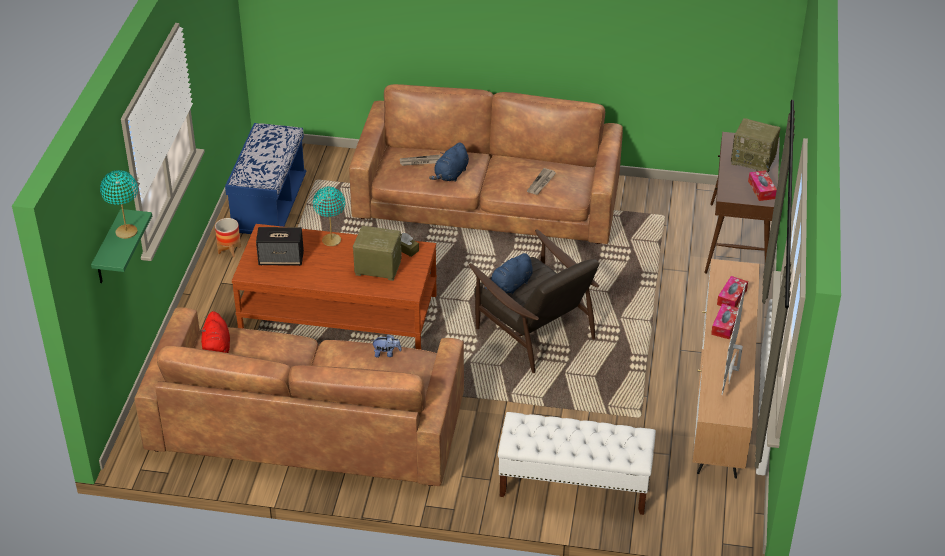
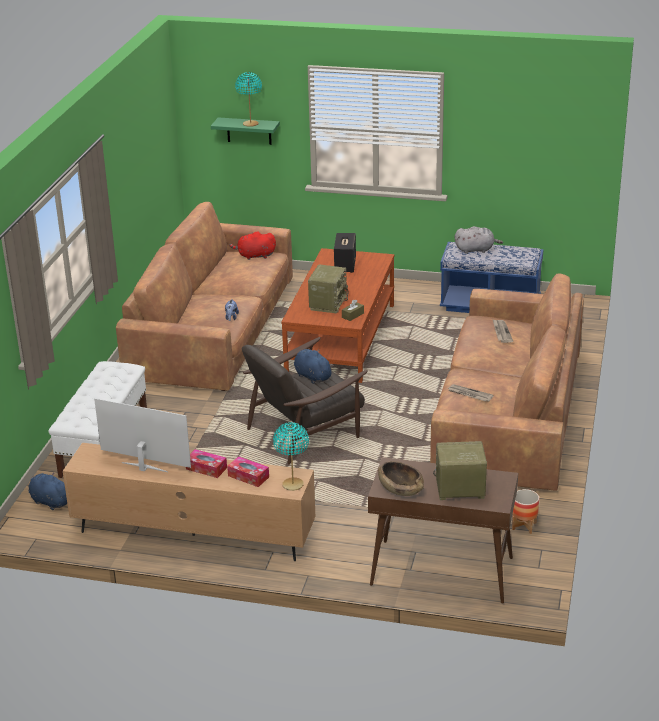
camera: 95 degrees right, 10 degrees down
planter [215,218,241,257] -> planter moved to [512,489,539,534]
turquoise table lamp [313,186,345,246] -> turquoise table lamp moved to [273,422,309,491]
blue plush toy [429,142,469,182] -> blue plush toy moved to [29,472,67,510]
radio [731,118,781,173] -> radio turned 60 degrees clockwise [433,441,487,500]
tissue box [748,170,777,201] -> brown bowl [378,461,424,496]
none -> grey plush toy [455,226,503,254]

